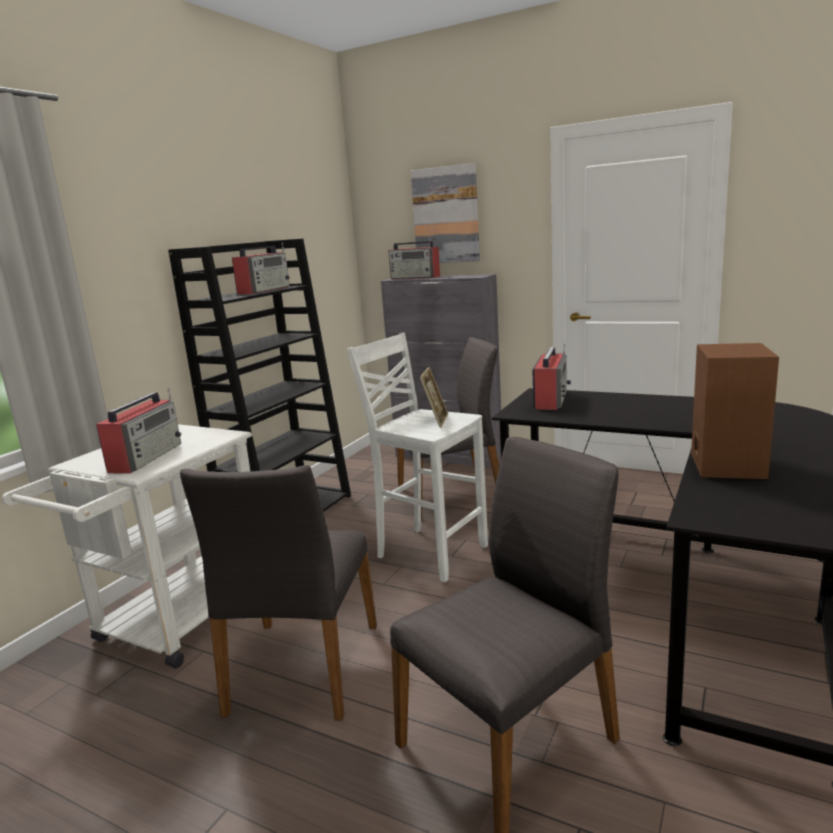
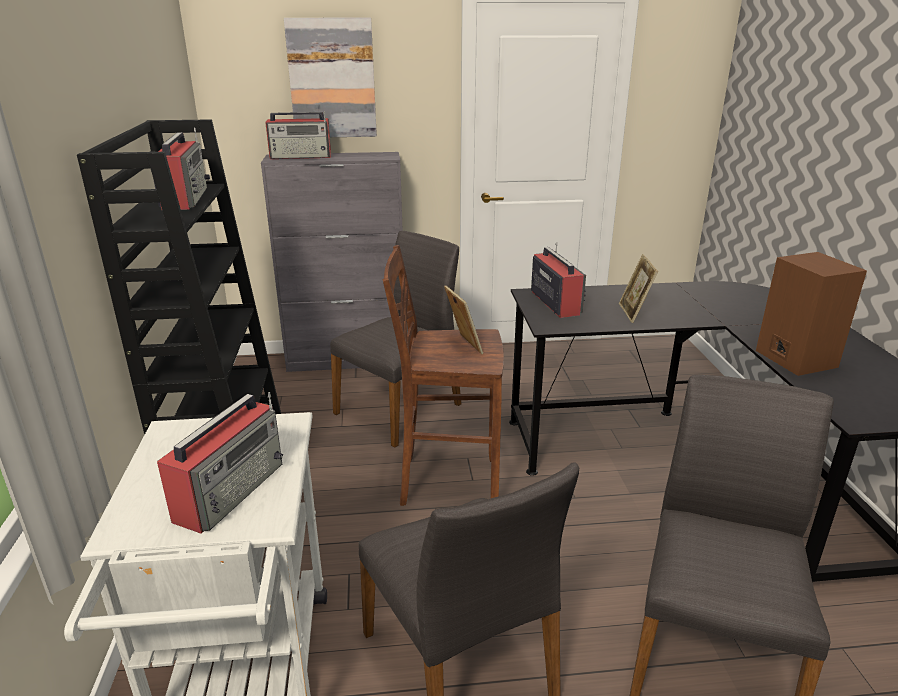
camera: 35 degrees left, 10 degrees up
radio [96,388,181,474] -> radio turned 45 degrees clockwise [157,392,283,534]
white stool [347,332,488,582] -> brown stool [383,245,504,506]
none -> picture frame [619,254,658,323]

